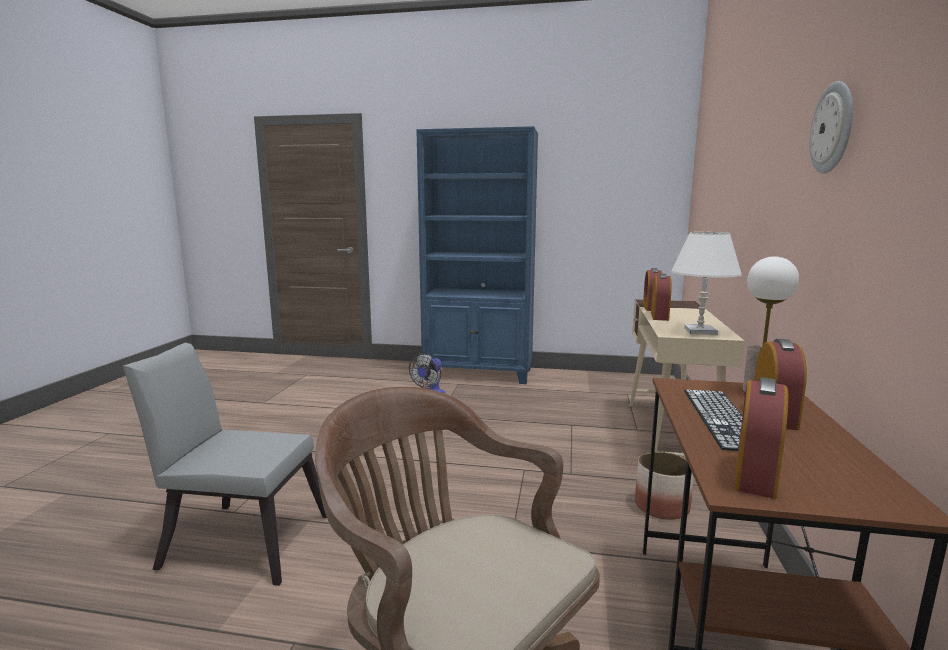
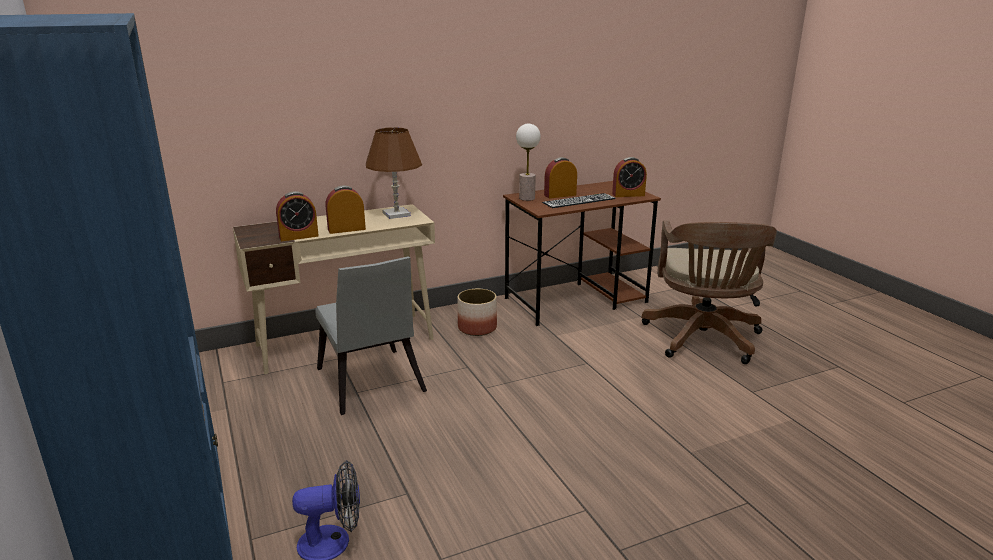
camera: 125 degrees left, 10 degrees up
grey chair [123,343,327,586] -> grey chair moved to [315,257,427,415]
white table lamp [671,232,742,335] -> brown table lamp [366,127,422,219]
wall clock [810,81,853,174] -> none

